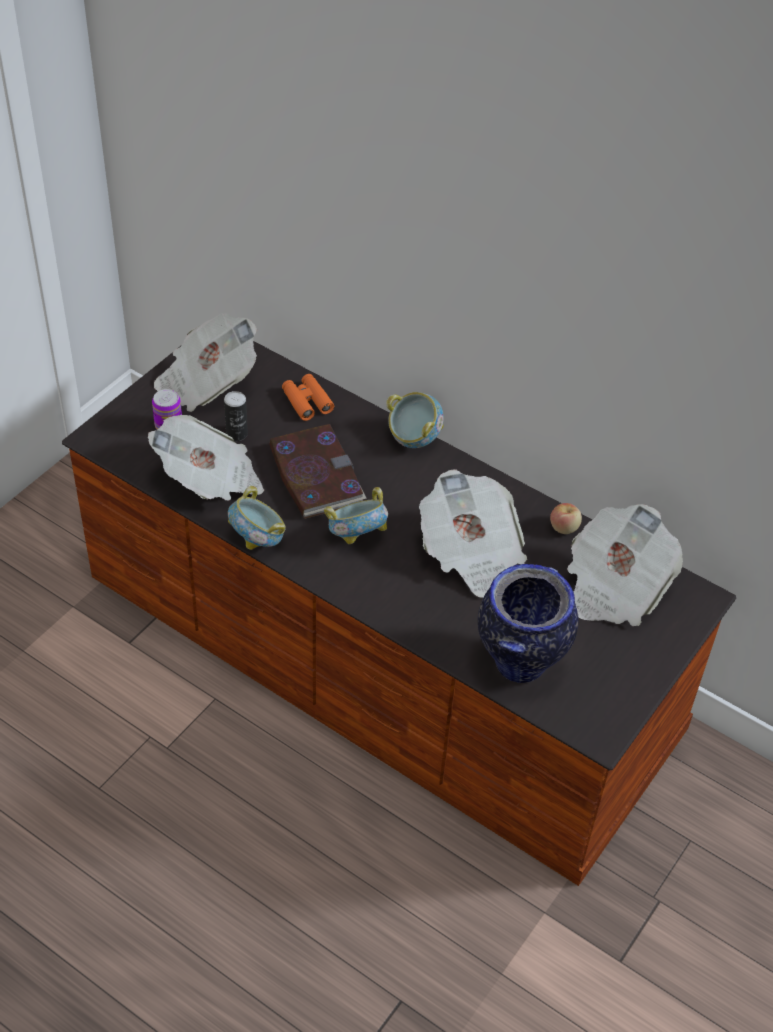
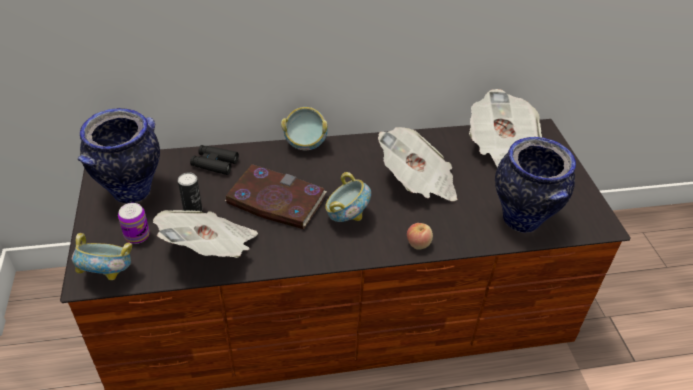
camera: 45 degrees left, 5 degrees down
newspaper [154,313,257,412] -> vase [78,108,160,204]
bowl [228,486,286,550] -> bowl moved to [72,233,132,280]
orange binoculars [282,374,334,421] -> black binoculars [190,145,239,175]
apple [550,503,582,534] -> apple moved to [407,223,433,249]

